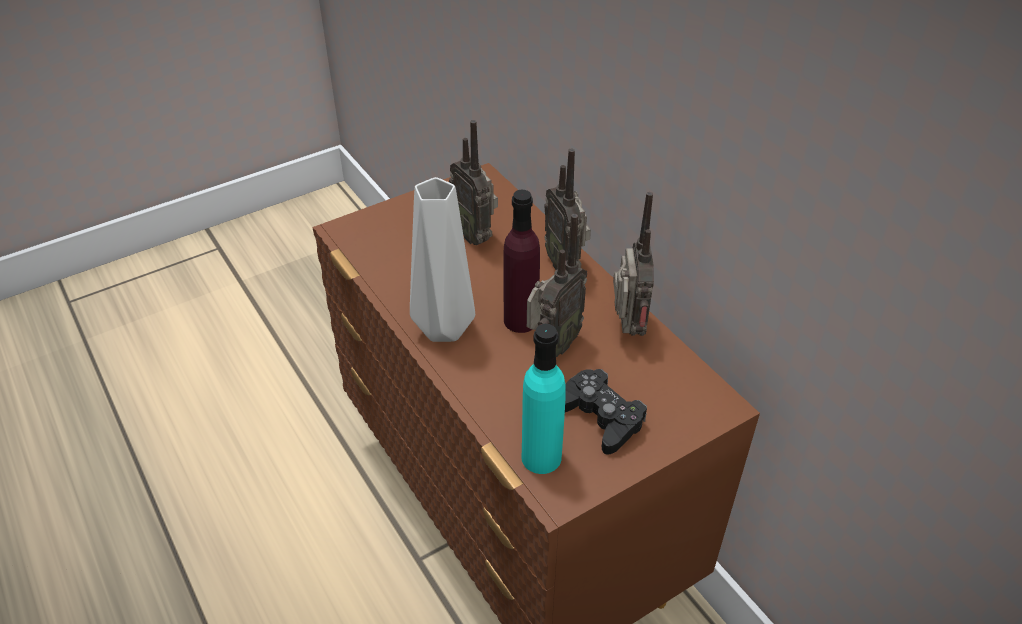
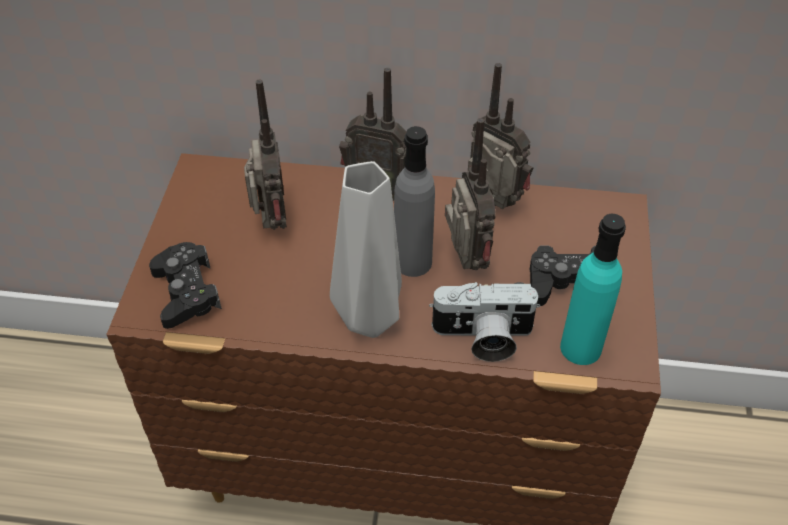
camera: 50 degrees left, 5 degrees up
radio [449,120,498,245] -> radio turned 105 degrees counterclockwise [244,80,287,230]
purple bottle [503,190,540,333] -> grey bottle [394,126,435,277]
none -> black game controller [149,242,222,329]
none -> camera [429,282,540,362]

